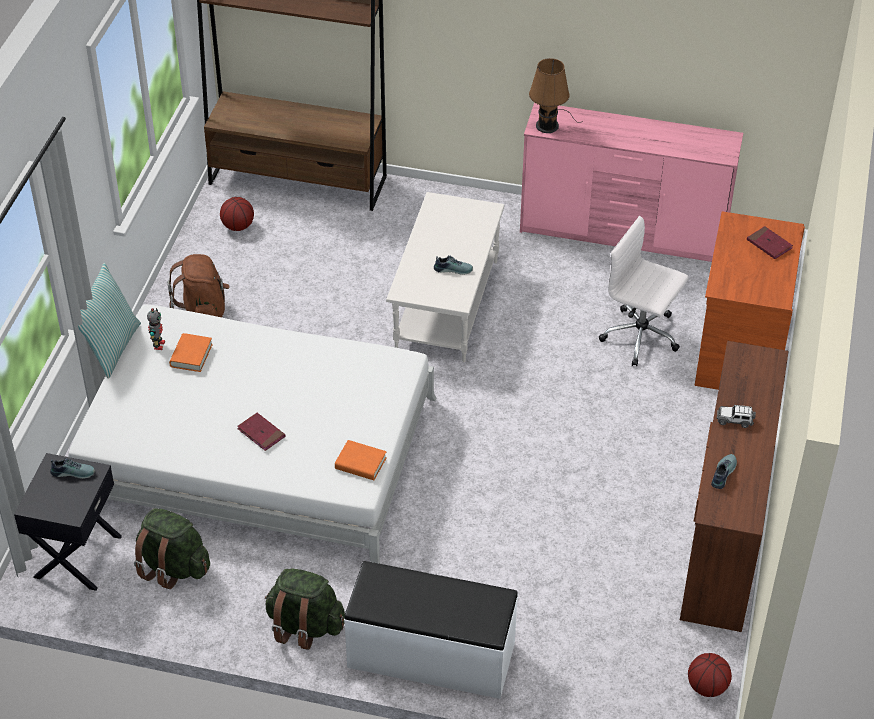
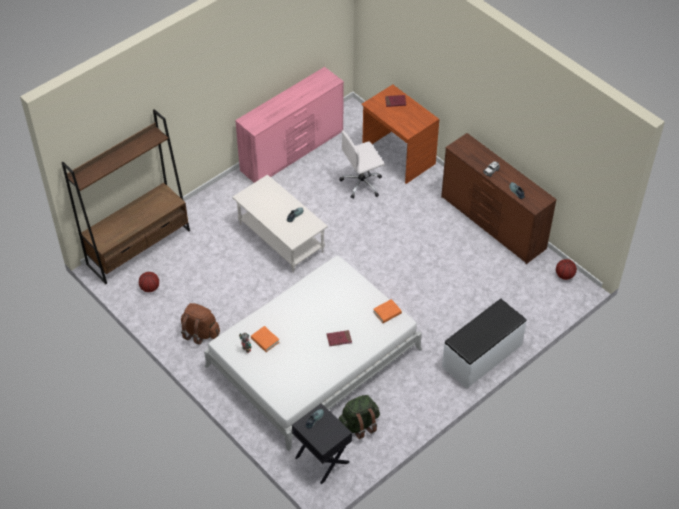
camera: 55 degrees left, 5 degrees up
pillow [78,263,141,379] -> none
green backpack [265,568,345,650] -> none
brown table lamp [529,58,583,133] -> none

